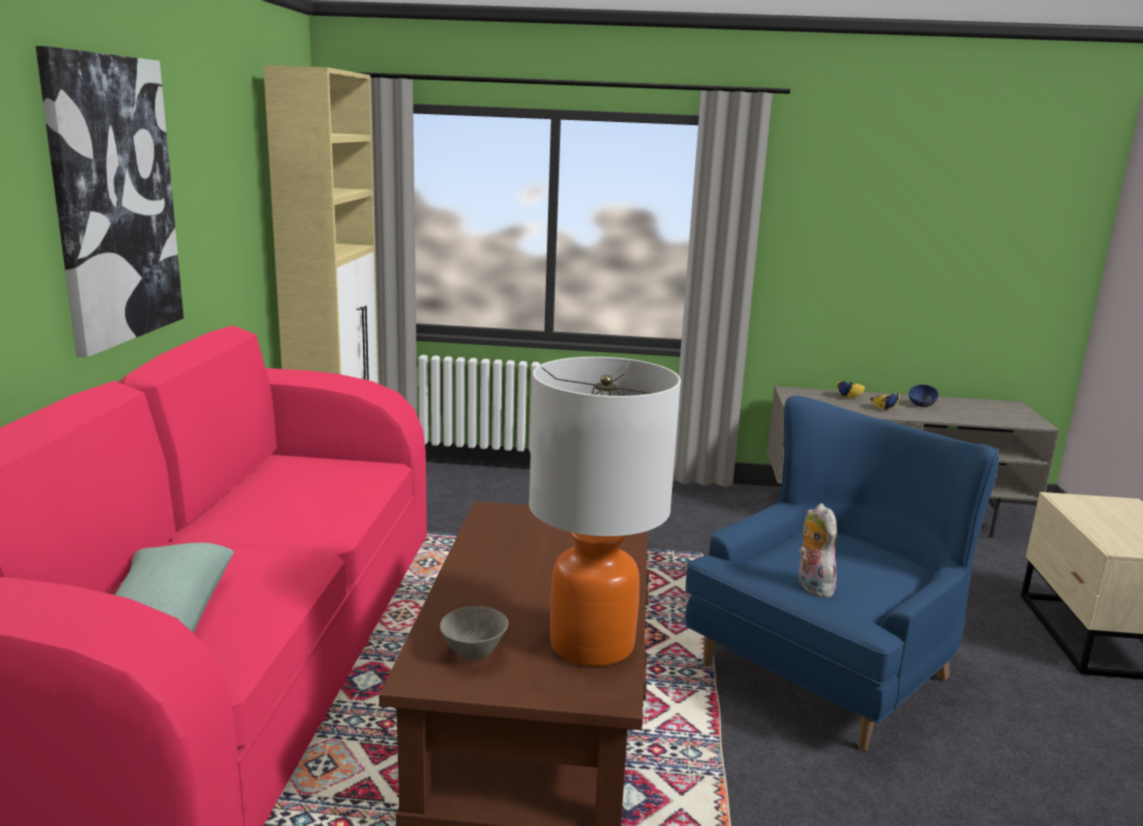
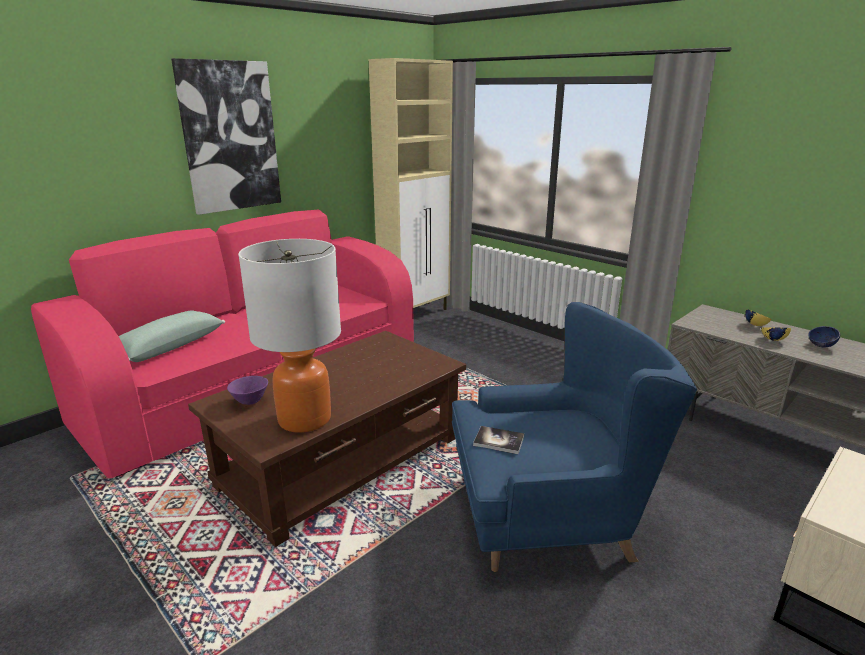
camera: 40 degrees right, 5 degrees up
grey bowl [440,606,508,659] -> purple bowl [227,376,268,405]
plush toy [799,503,838,598] -> book [473,426,524,454]

